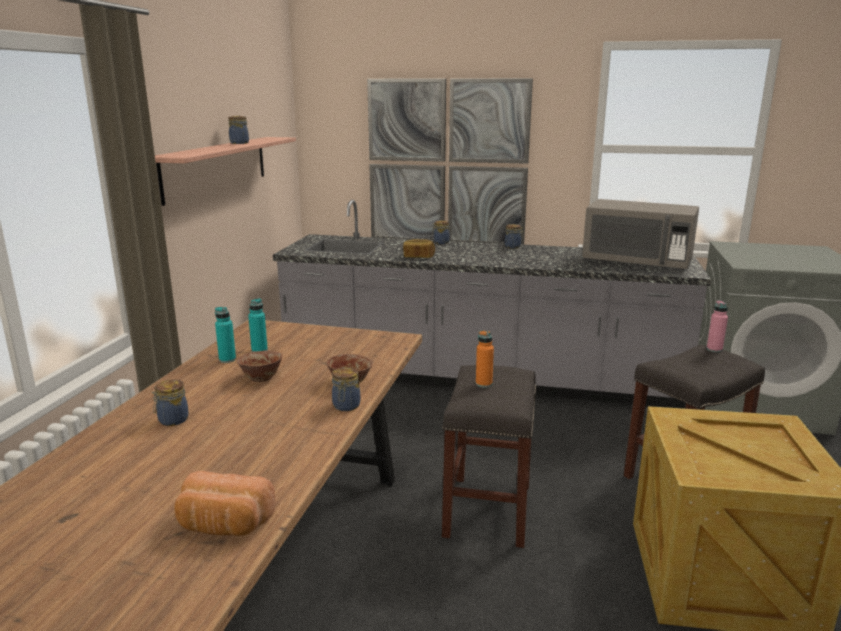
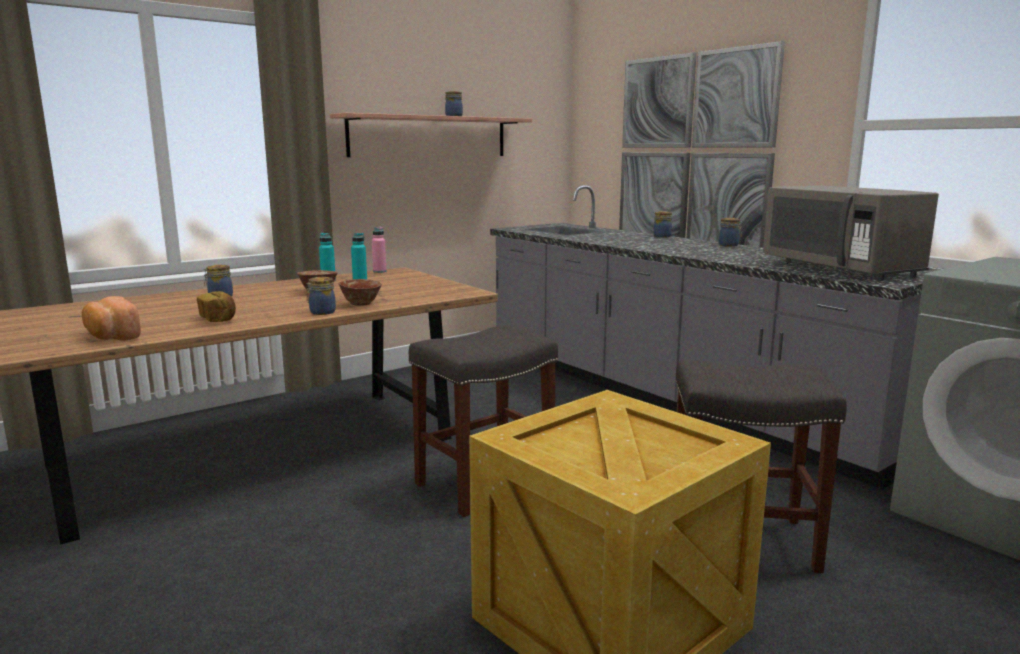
camera: 40 degrees right, 5 degrees down
bread [403,239,435,258] -> bread moved to [197,291,236,322]
orange bottle [476,331,494,388] -> none
pink bottle [707,300,728,352] -> pink bottle moved to [372,227,386,273]

